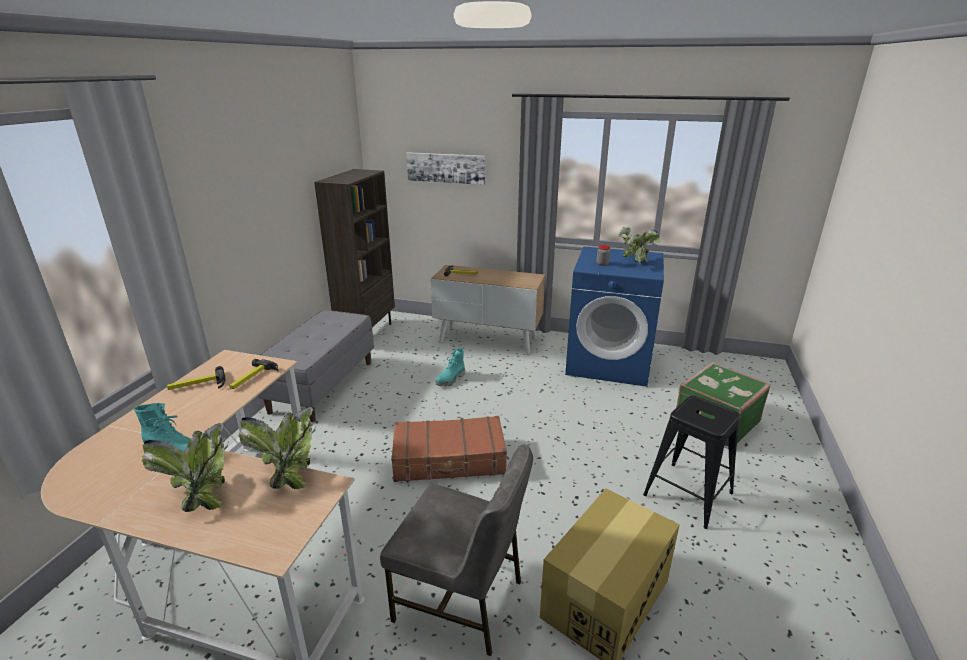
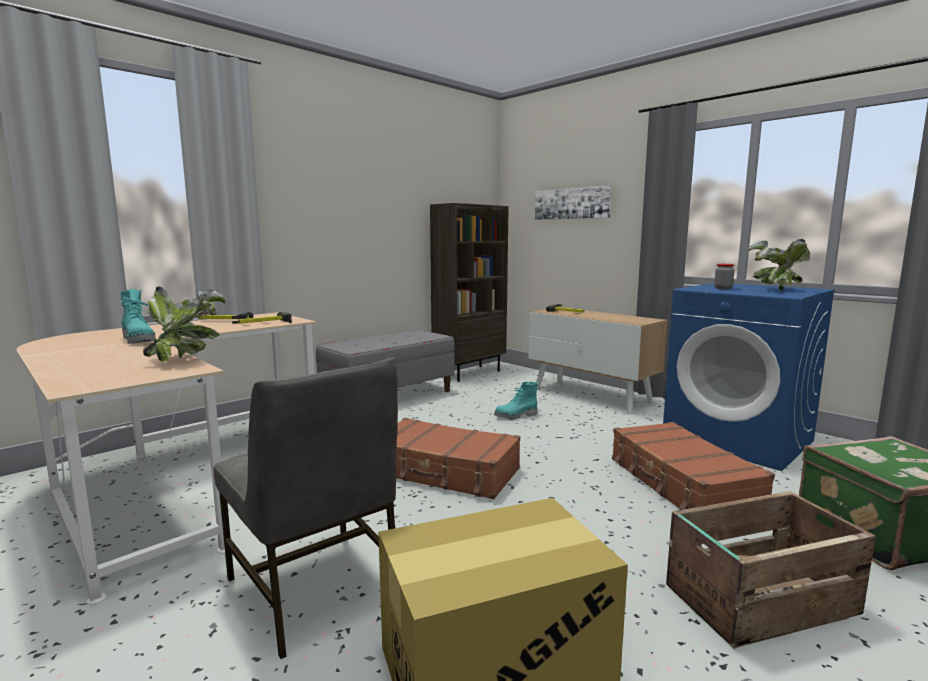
camera: 30 degrees right, 15 degrees down
potted plant [142,423,228,512] -> none
black stool [643,396,740,529] -> crate [666,491,876,649]
none -> brown suitcase [612,422,775,510]

